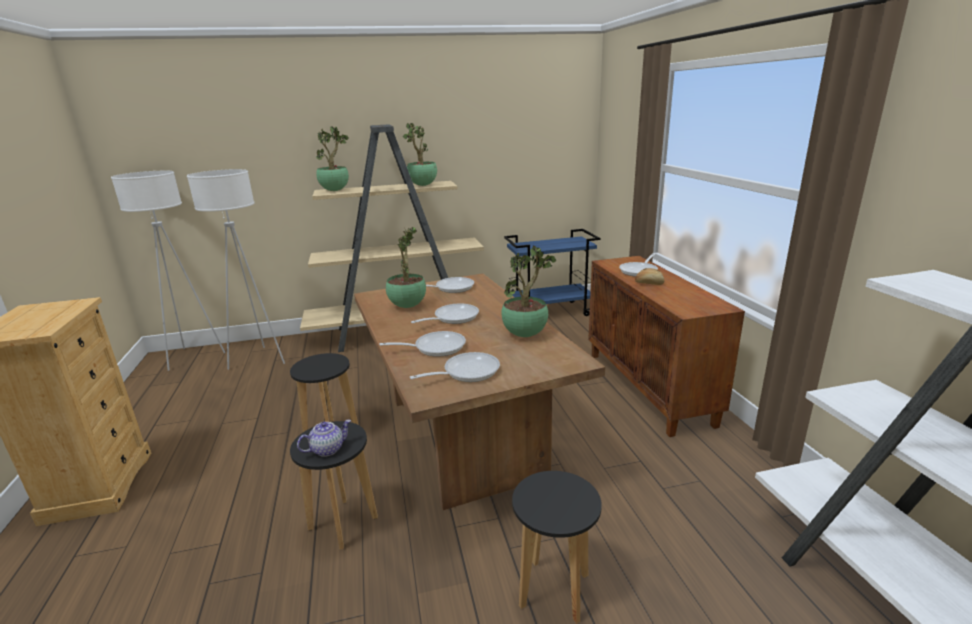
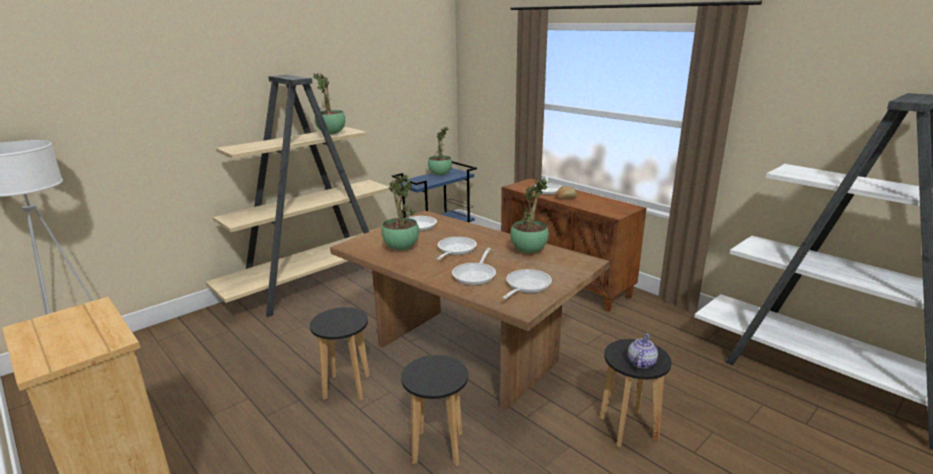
camera: 30 degrees left, 0 degrees up
white floor lamp [187,169,285,370] -> none
teapot [297,420,351,457] -> teapot moved to [628,334,658,368]
potted plant [316,126,349,191] -> potted plant moved to [428,127,452,176]
frying pan [379,331,466,357] -> frying pan turned 150 degrees clockwise [452,248,496,285]

